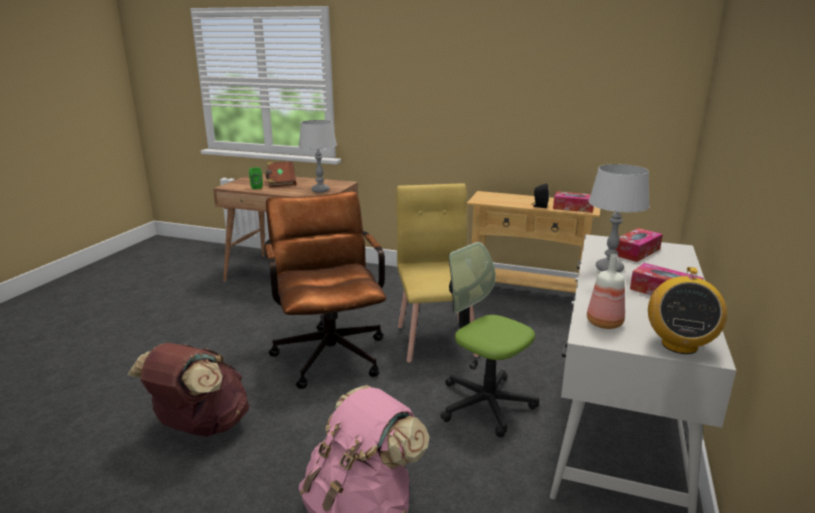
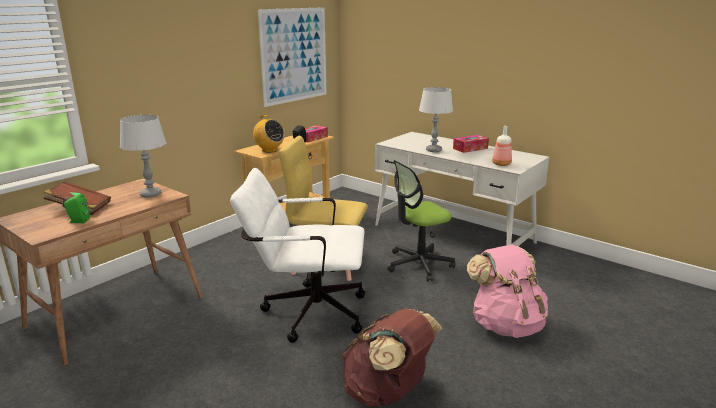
camera: 70 degrees left, 0 degrees up
brown office chair [265,191,386,389] -> white office chair [230,168,365,343]
tissue box [616,228,663,262] -> none
radio [648,267,727,354] -> radio moved to [253,115,285,153]
none -> picture [258,7,326,107]

